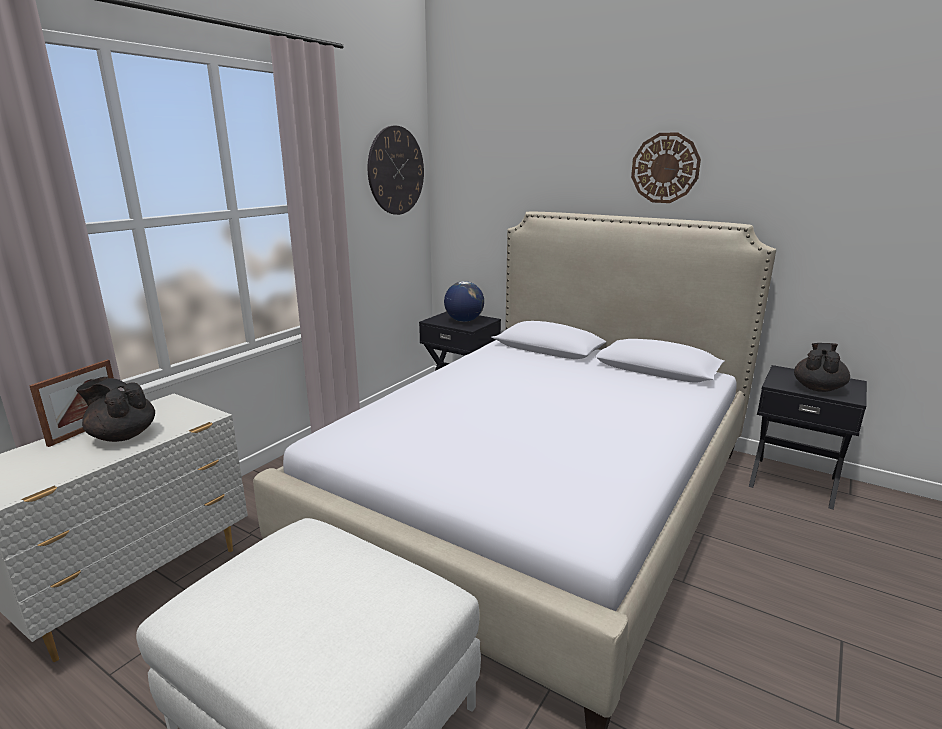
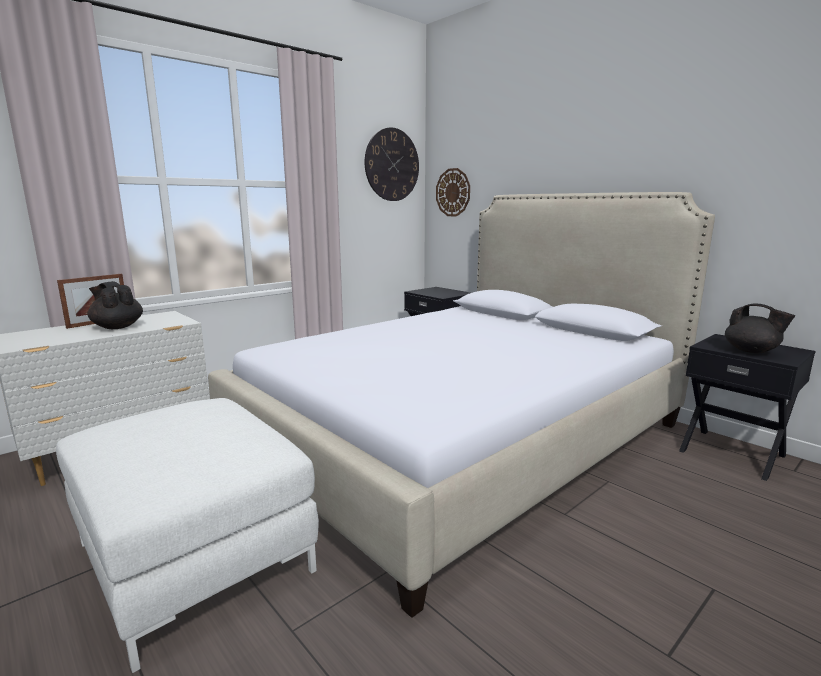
camera: 15 degrees right, 5 degrees down
globe [444,281,484,322] -> none
wall clock [631,133,701,203] -> wall clock moved to [436,168,470,216]
black teapot [794,343,850,392] -> black teapot turned 90 degrees clockwise [725,304,795,353]

